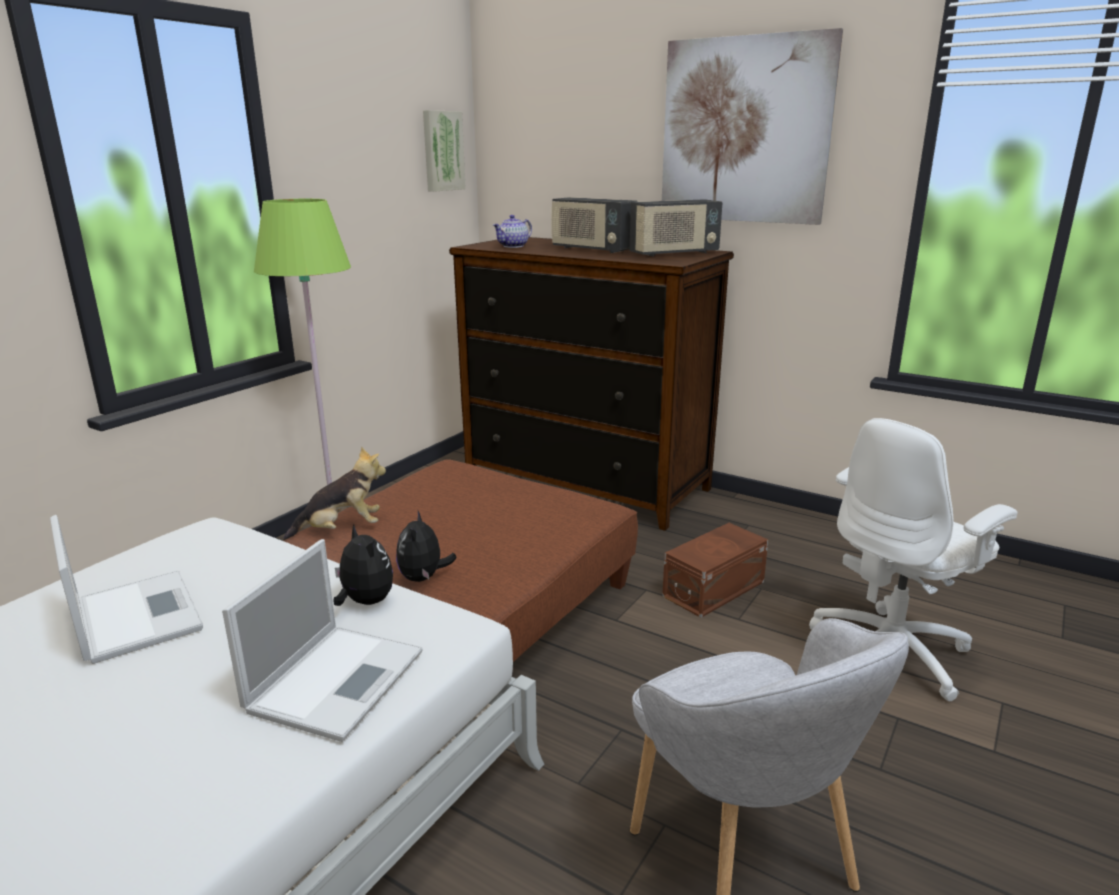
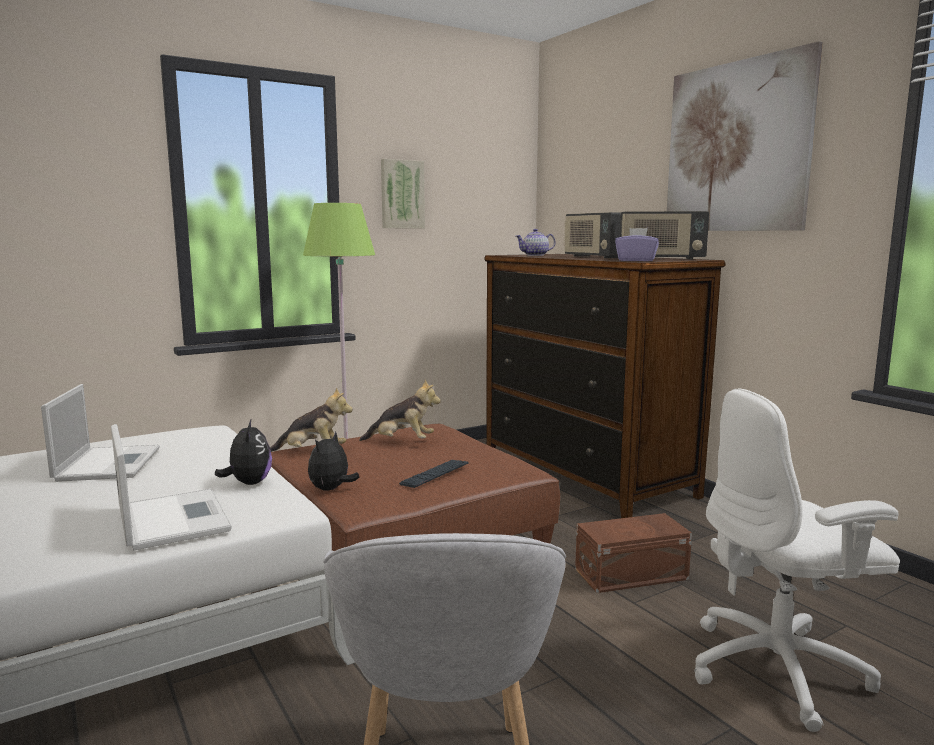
camera: 25 degrees right, 10 degrees down
laptop [222,539,423,742] -> laptop turned 75 degrees counterclockwise [111,424,232,550]
picture [423,110,466,192] -> picture moved to [381,159,425,228]
none -> plush toy [359,380,441,441]
none -> keyboard [399,460,469,488]
none -> purple tissue box [615,228,659,261]

